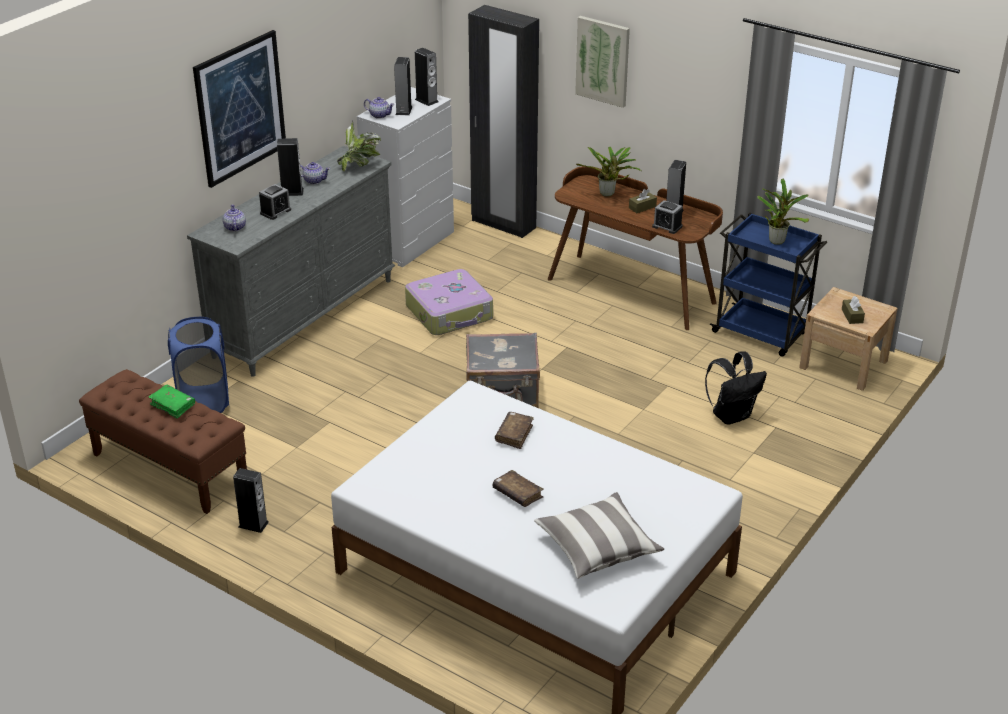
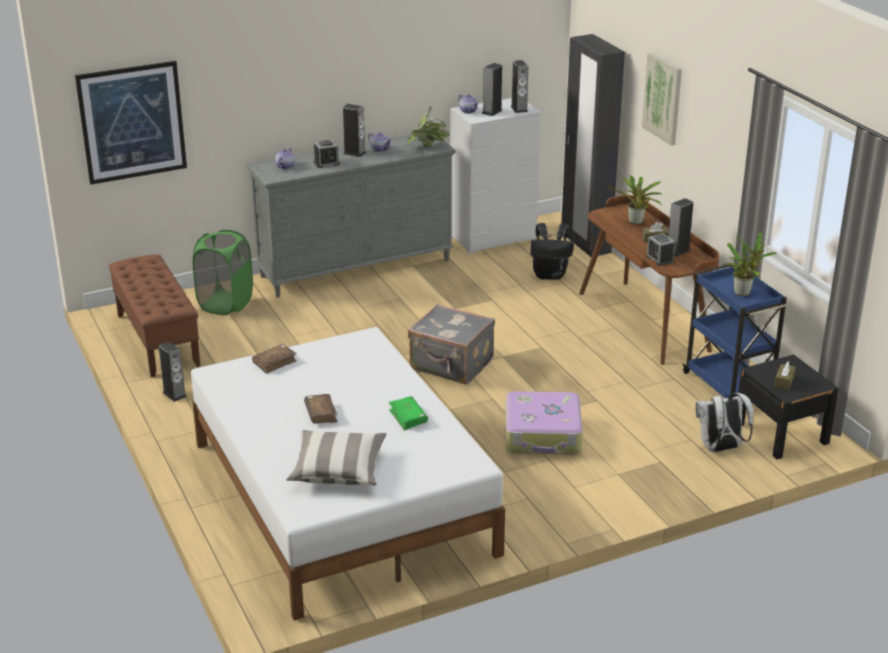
camera: 30 degrees right, 5 degrees down
green book [148,385,195,419] -> green book moved to [389,396,428,431]
blue laundry basket [168,317,229,413] -> green laundry basket [193,230,253,315]
picture [193,30,286,188] -> picture moved to [75,61,187,185]
suitcase [405,269,493,335] -> suitcase moved to [505,391,583,454]
brown book [495,412,534,449] -> brown book moved to [252,344,296,374]
black backpack [705,351,767,425] -> black backpack moved to [531,223,574,280]
beige nightstand [799,287,898,391] -> black nightstand [738,354,839,459]
none -> white backpack [695,393,754,452]

